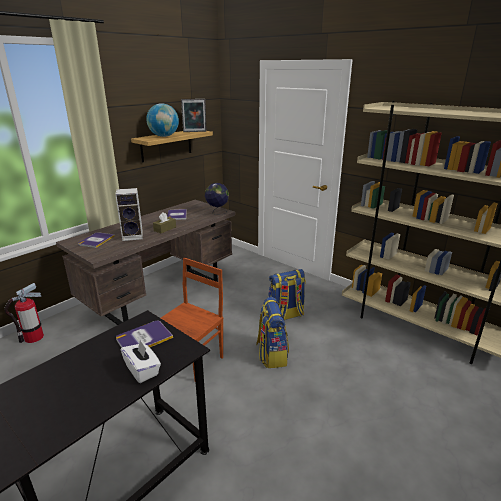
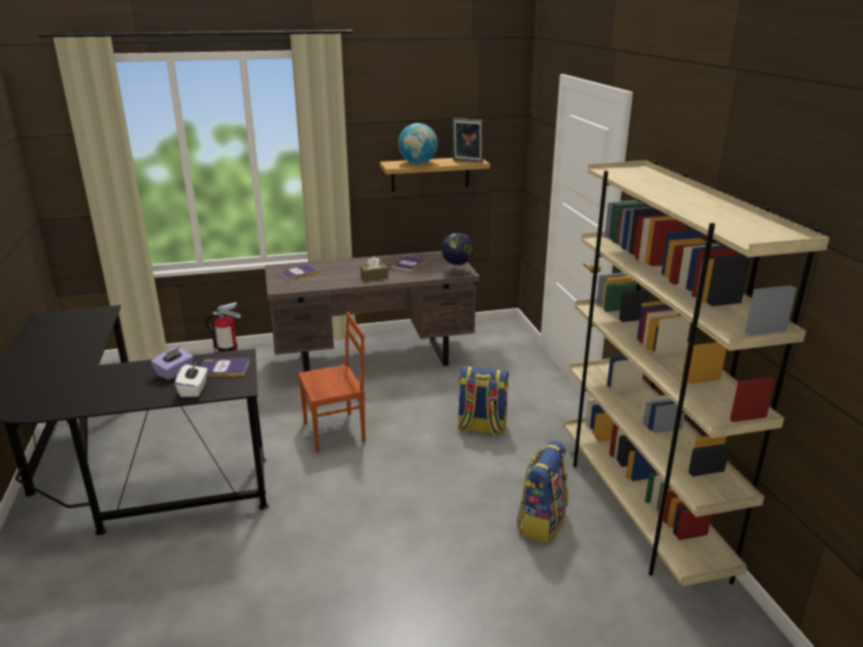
camera: 35 degrees right, 0 degrees up
speaker [115,188,143,241] -> none
backpack [256,297,289,368] -> backpack moved to [516,441,568,544]
none -> purple tissue box [151,347,193,380]

